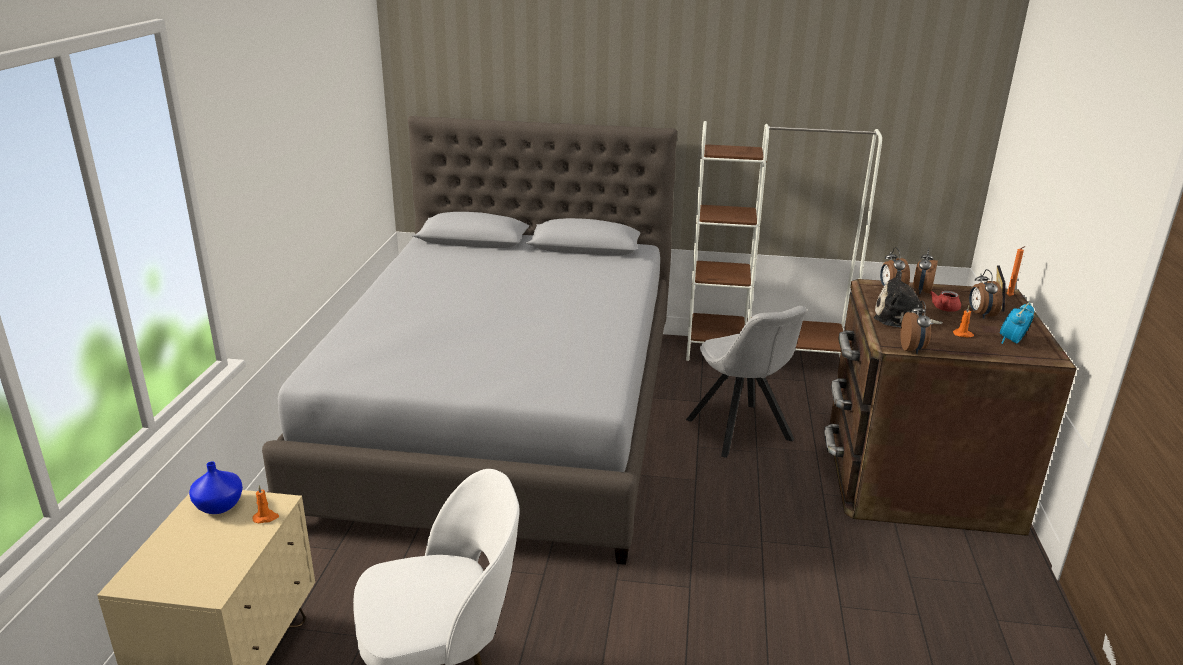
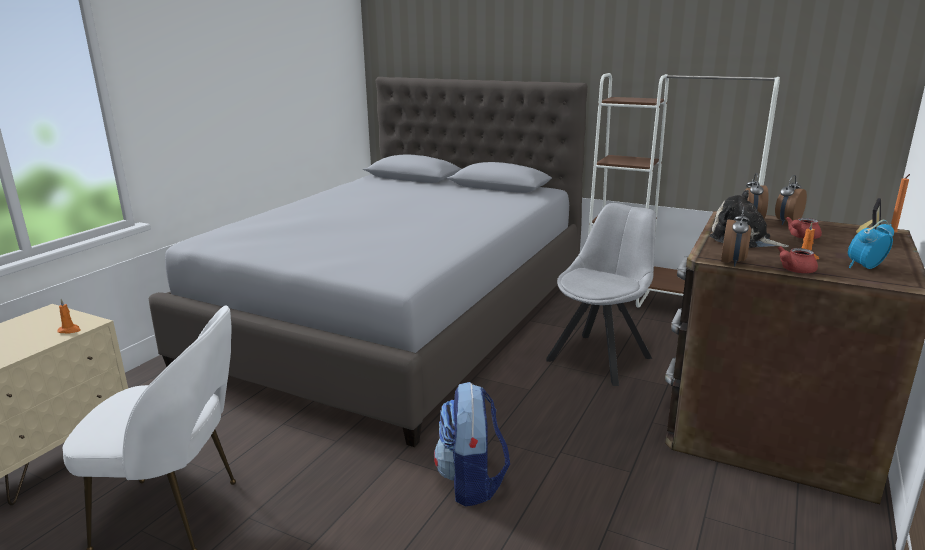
camera: 20 degrees right, 5 degrees down
blue vase [189,462,243,514] -> none
grey chair [686,306,807,458] -> grey chair turned 135 degrees counterclockwise [546,203,656,386]
alarm clock [969,269,1003,319] -> none
none -> backpack [434,382,510,507]
none -> red teapot [778,246,818,273]

